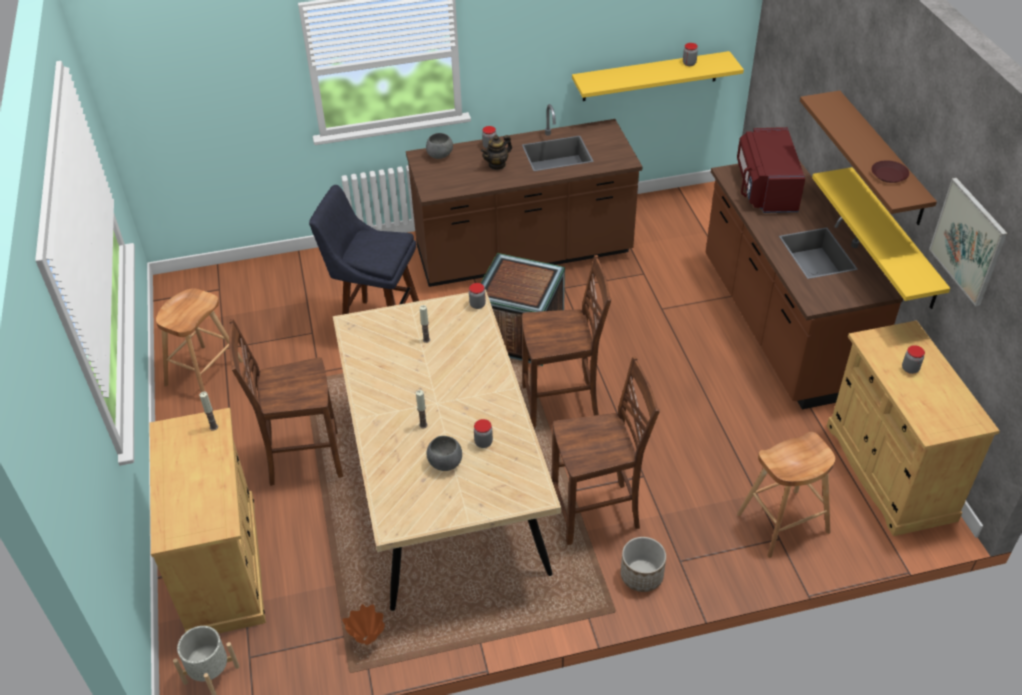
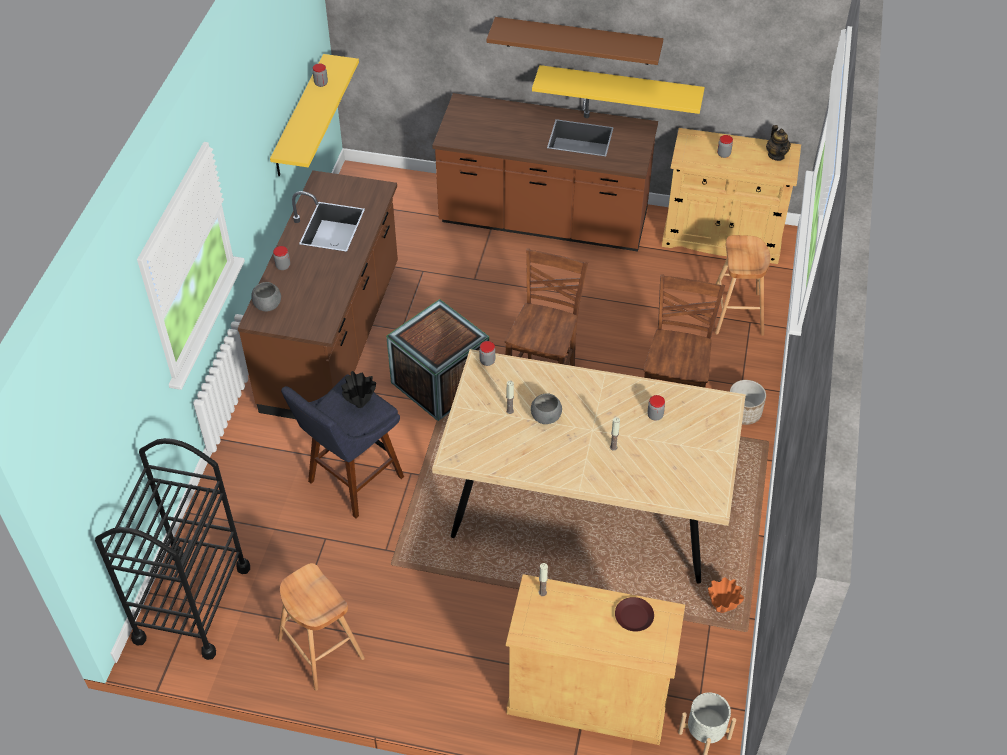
camera: 65 degrees left, 5 degrees up
brown chair [229,319,343,486] -> none
grey bowl [427,436,462,471] -> grey bowl moved to [531,393,562,424]
teapot [481,135,512,170] -> teapot moved to [766,125,791,161]
red microwave [737,127,805,213] -> none
brown plate [872,160,909,183] -> brown plate moved to [615,597,654,632]
picture [929,178,1008,306] -> none
none -> black cart [95,438,250,660]
none -> black vase [341,371,376,408]

